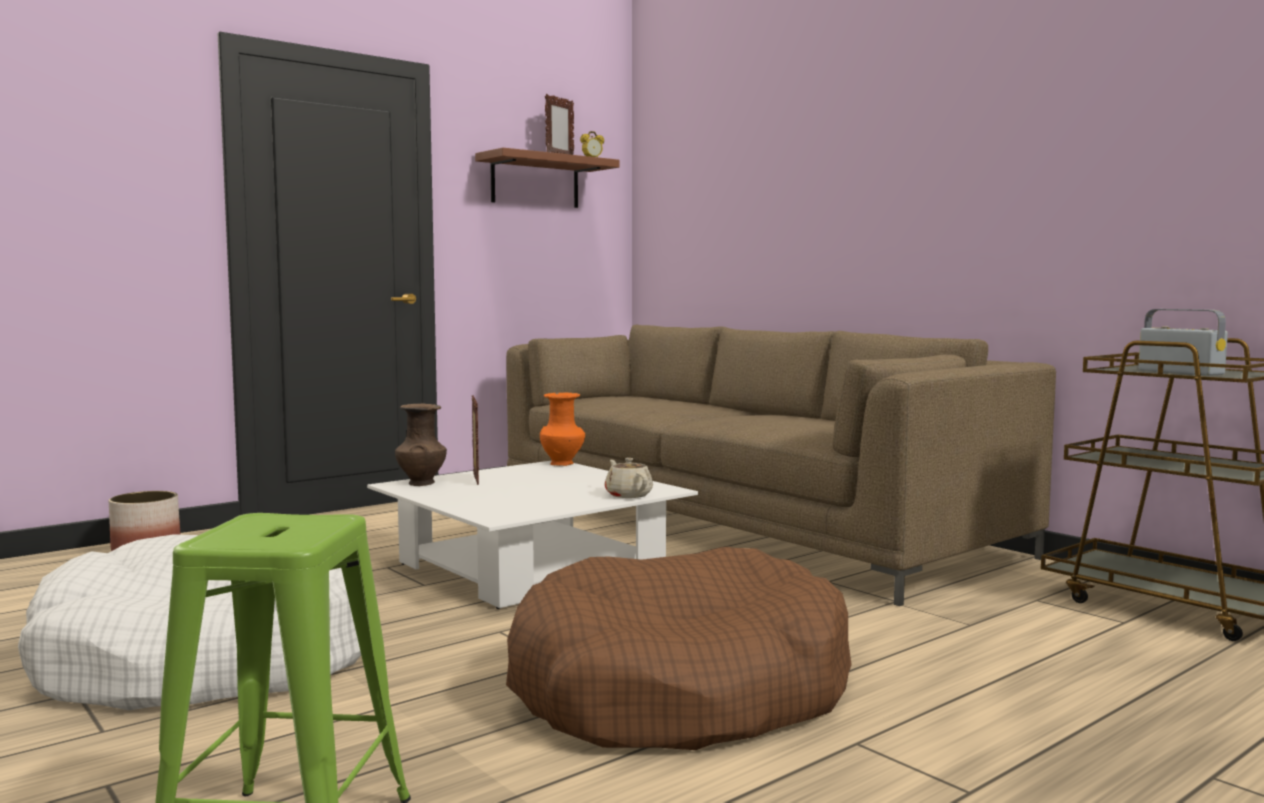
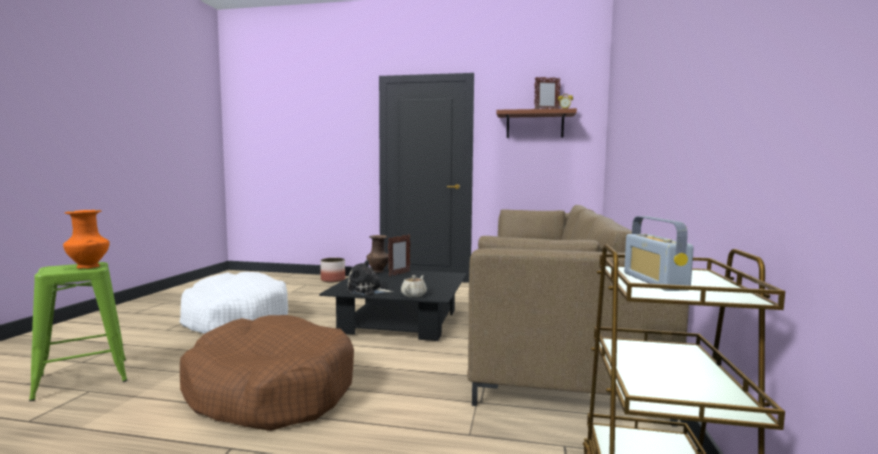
camera: 50 degrees right, 0 degrees up
white coffee table [367,461,698,609] -> black coffee table [319,269,466,341]
orange vase [540,392,585,466] -> orange vase moved to [63,210,110,269]
radio [1138,309,1228,376] -> radio turned 150 degrees clockwise [624,216,694,291]
none -> plush toy [346,260,394,295]

